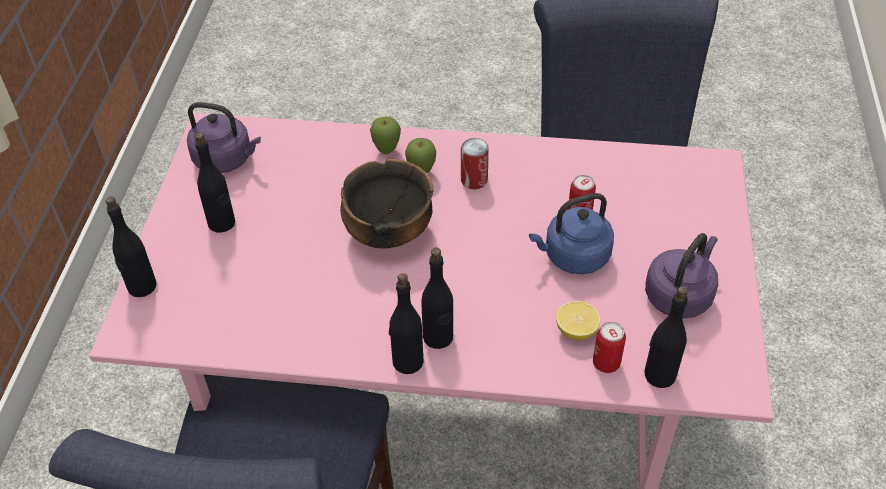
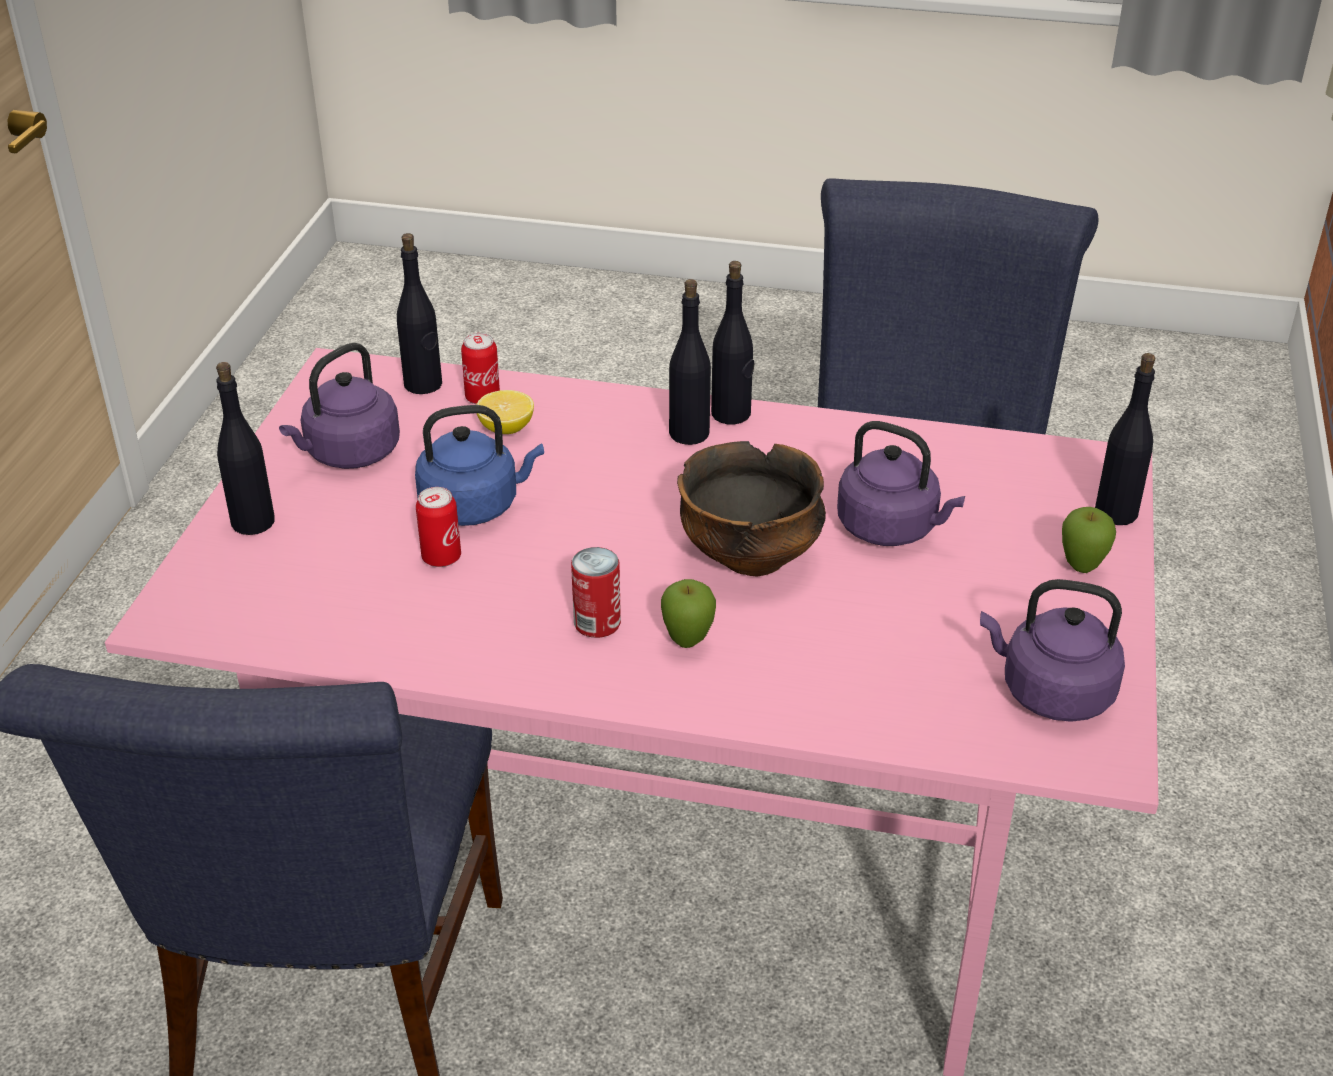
camera: 175 degrees left, 10 degrees down
black bottle [195,132,235,233] -> black bottle moved to [216,362,275,535]
apple [370,117,401,154] -> apple moved to [1062,507,1116,573]
none -> purple kettle [837,421,965,546]

